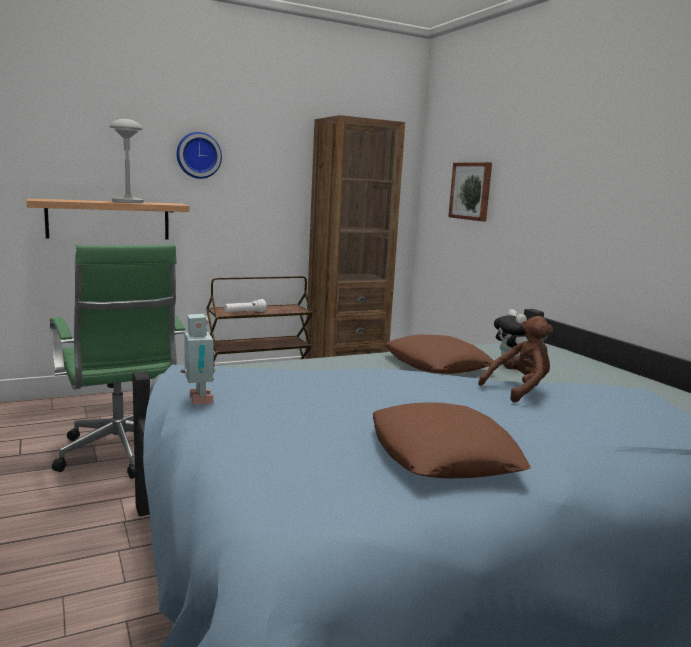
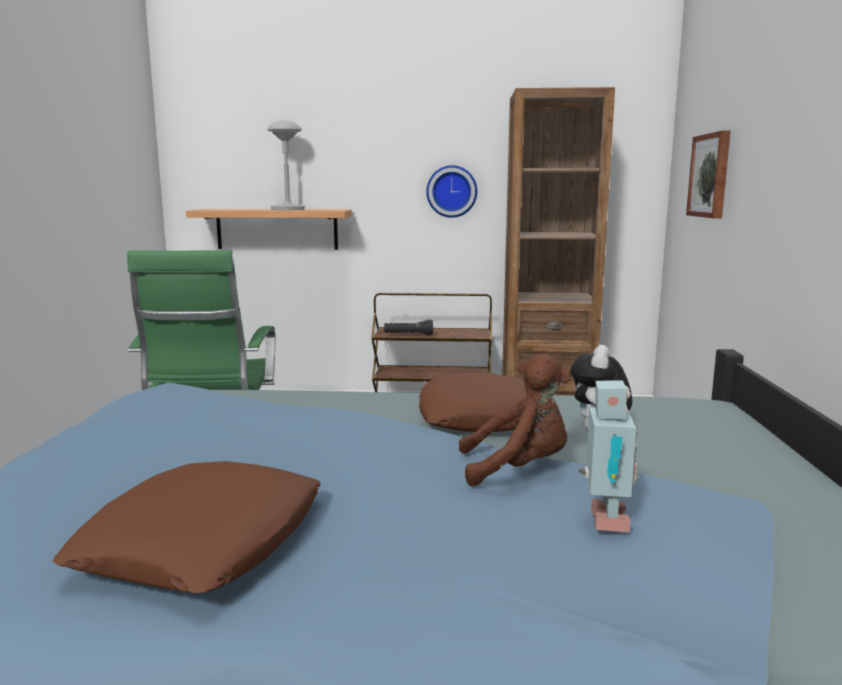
camera: 30 degrees right, 0 degrees up
wall clock [177,132,222,179] -> wall clock moved to [426,165,477,218]
toy robot [181,314,216,405] -> toy robot moved to [579,381,638,533]
white flashlight [224,299,266,312] -> black flashlight [384,320,433,335]

